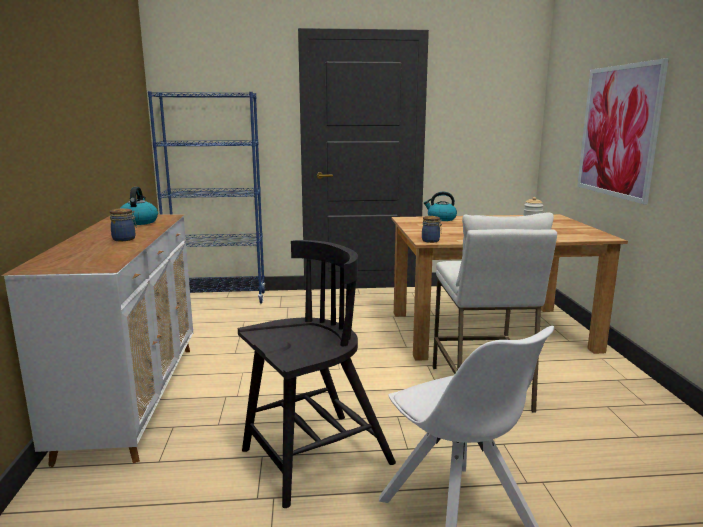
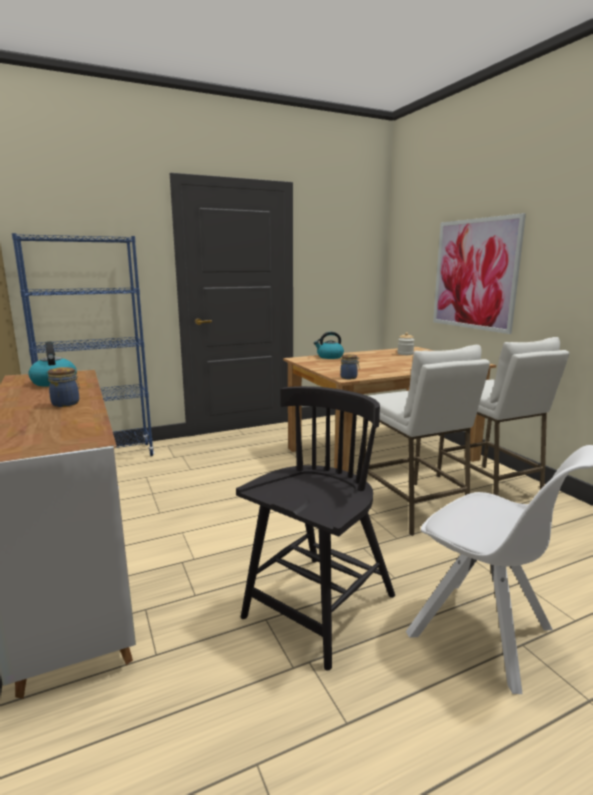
camera: 20 degrees left, 0 degrees up
none -> white stool [437,337,569,496]

